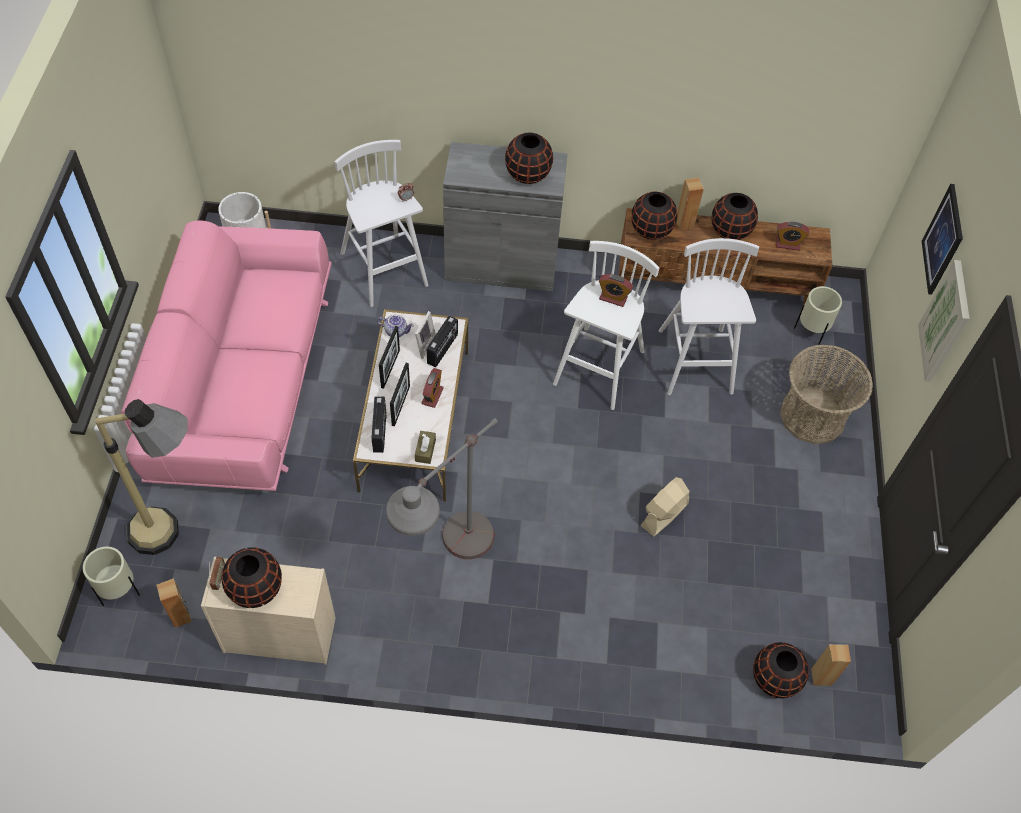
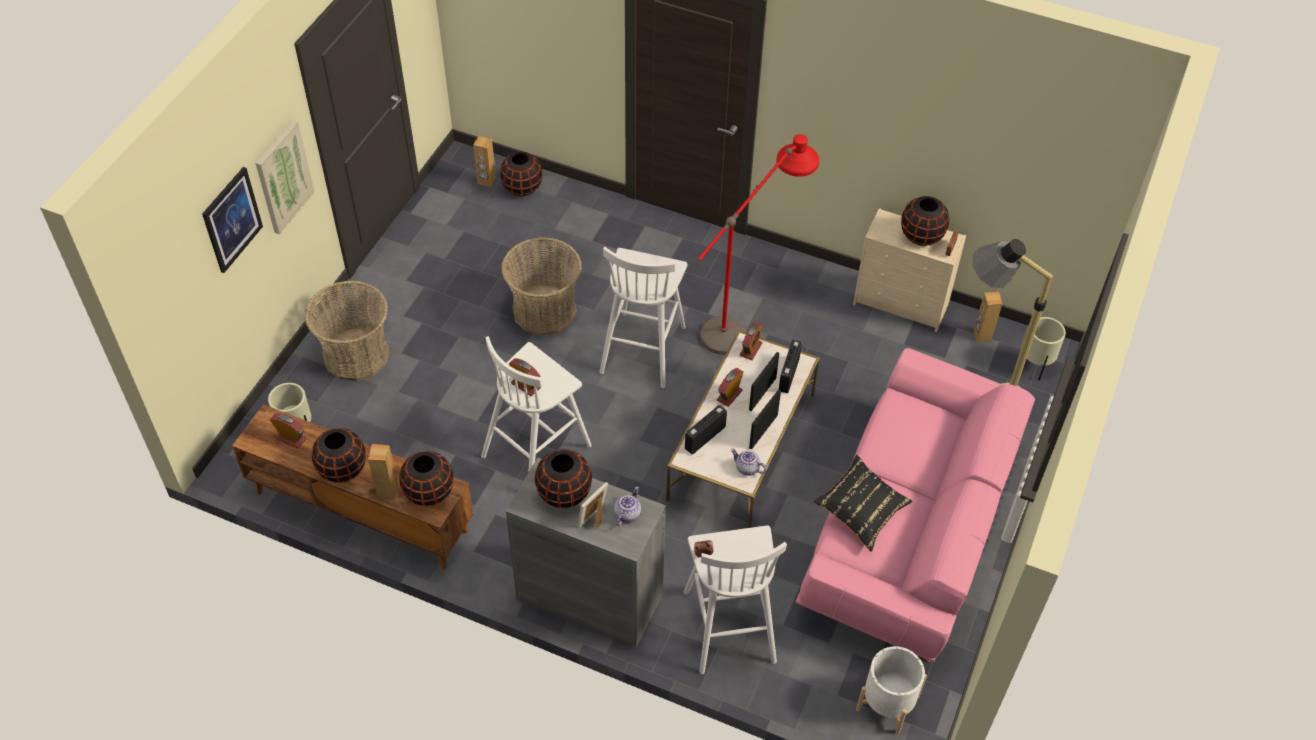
camera: 160 degrees left, 5 degrees down
grey floor lamp [386,418,498,559] -> red floor lamp [698,134,819,355]
picture frame [415,311,436,359] -> picture frame moved to [577,482,608,528]
brown tissue box [415,431,436,464] -> alarm clock [740,322,763,360]
beige fan [640,477,690,537] -> basket [501,237,582,336]
white stool [659,238,759,395] -> white stool moved to [599,247,688,388]
none -> teapot [614,487,641,526]
none -> black pillow [813,455,912,552]

